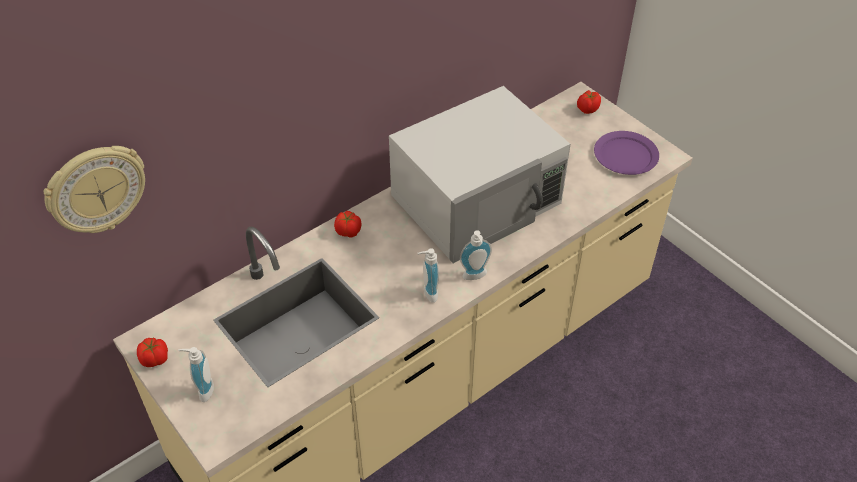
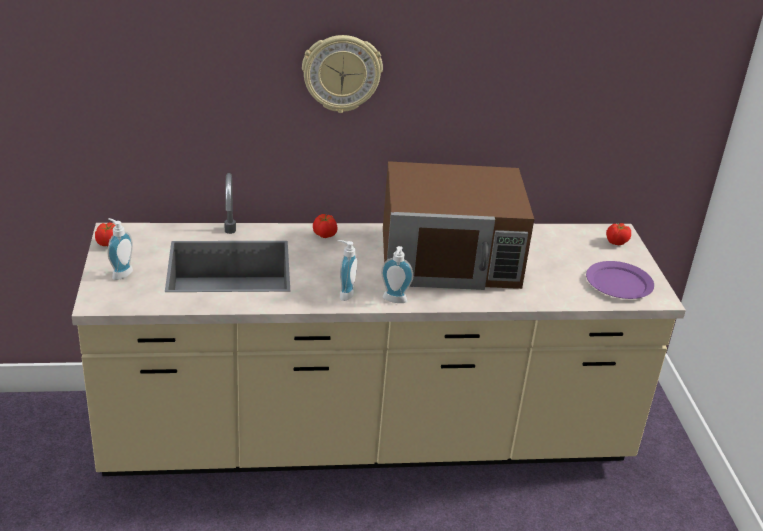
camera: 30 degrees right, 15 degrees down
wall clock [44,146,145,233] -> wall clock moved to [302,35,383,113]
white microwave [389,86,570,263] -> brown microwave [383,161,534,290]

